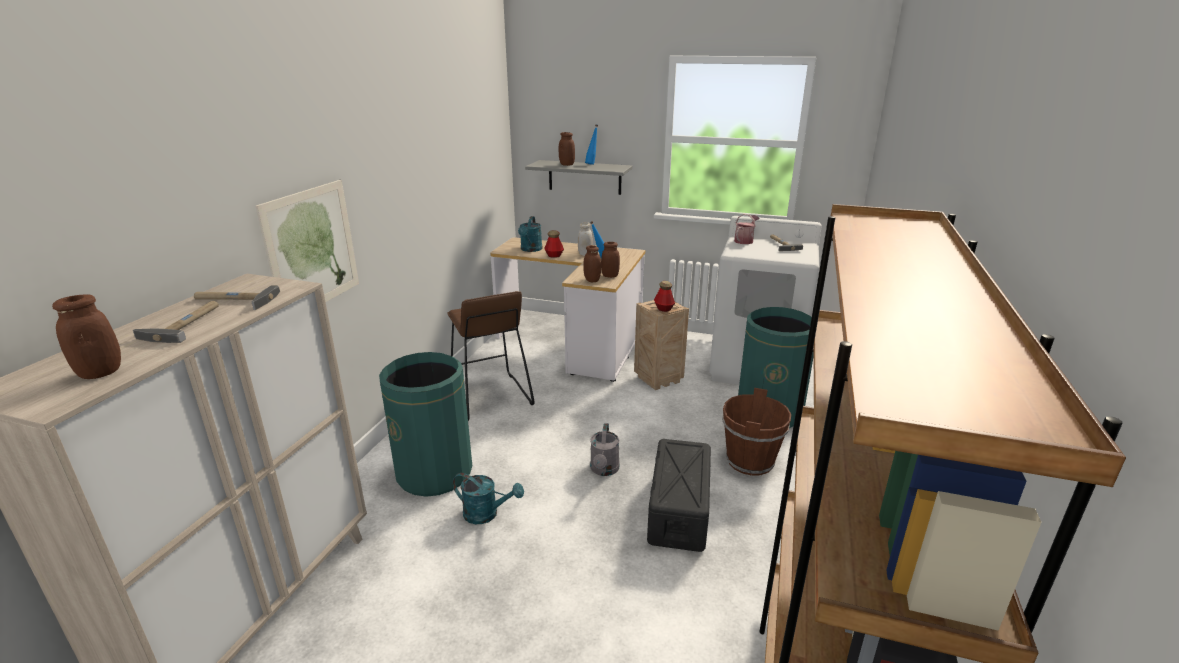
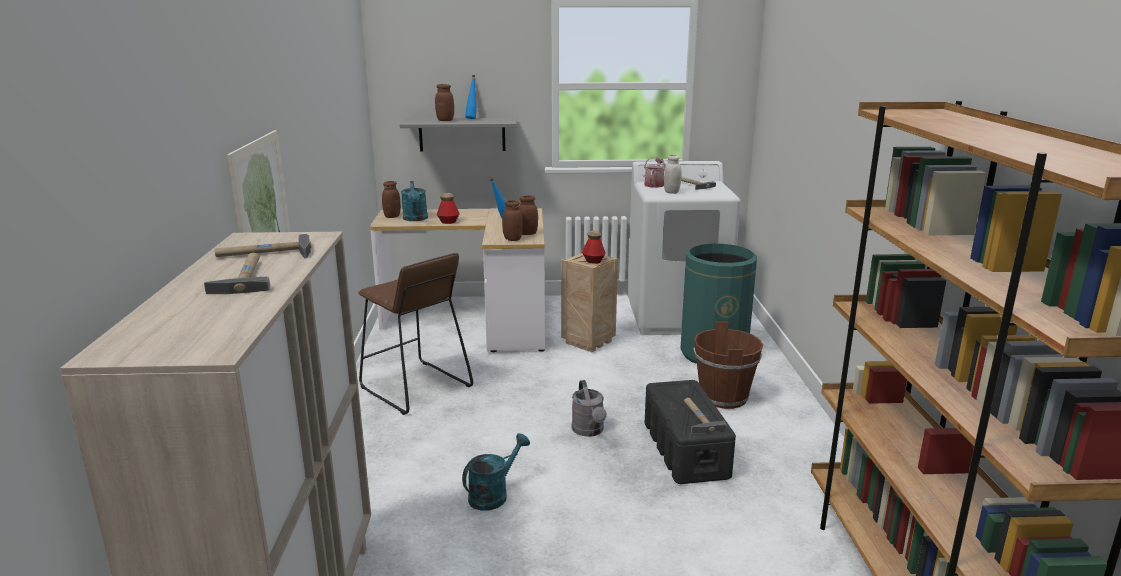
camera: 20 degrees left, 5 degrees down
brown jar [52,294,121,379] -> brown jar moved to [382,181,401,218]
green trash can [379,352,472,497] -> none
turquoise watering can [453,473,524,524] -> turquoise watering can turned 45 degrees counterclockwise [462,433,530,511]
white jar [578,222,593,256] -> white jar moved to [664,154,682,194]
none -> hammer [684,398,727,433]

